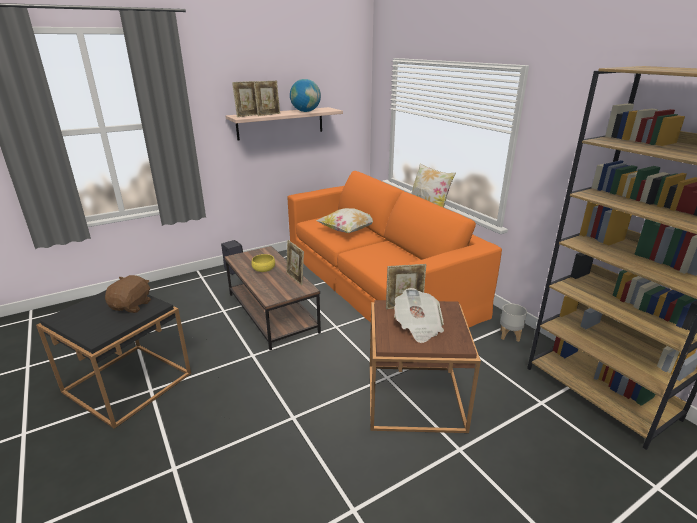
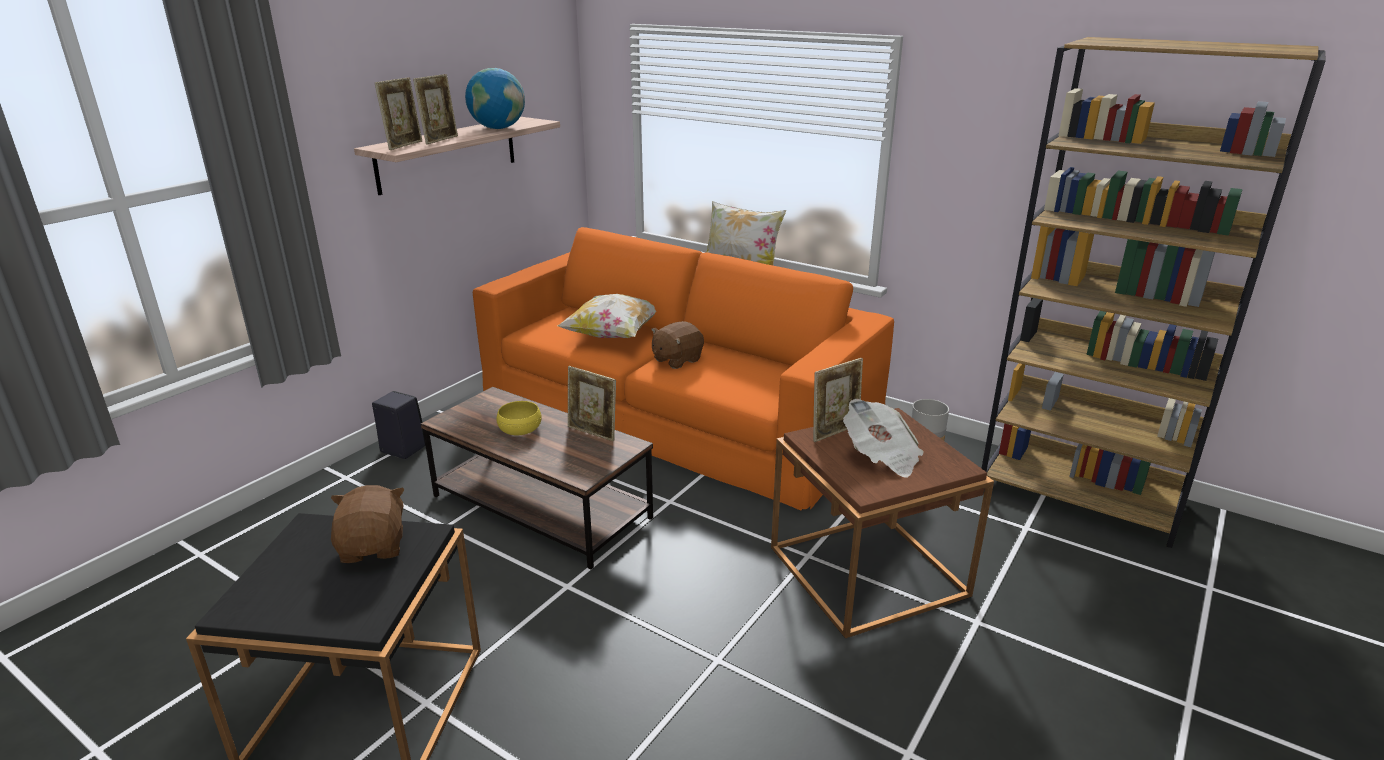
camera: 25 degrees left, 0 degrees up
none -> brown plush toy [651,321,704,369]

